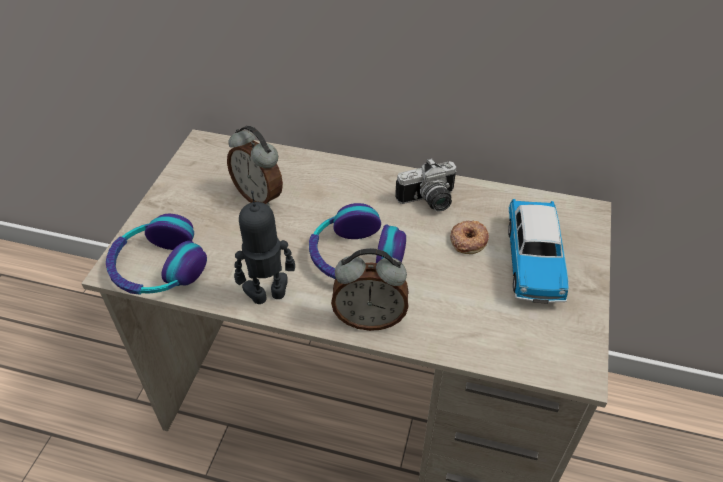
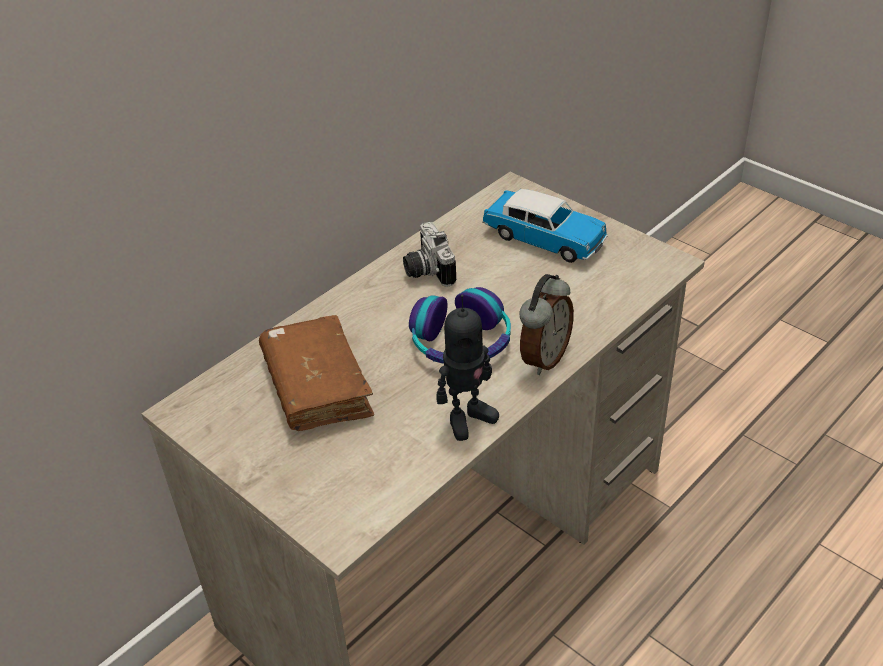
camera: 60 degrees left, 5 degrees down
headphones [106,214,207,294] -> none
alarm clock [227,126,283,207] -> brown book [259,315,374,431]
toy robot [234,191,295,304] -> toy robot turned 135 degrees counterclockwise [437,295,499,441]
camera [395,158,457,211] -> camera turned 150 degrees clockwise [403,222,456,287]
donut [450,221,489,254] -> none

